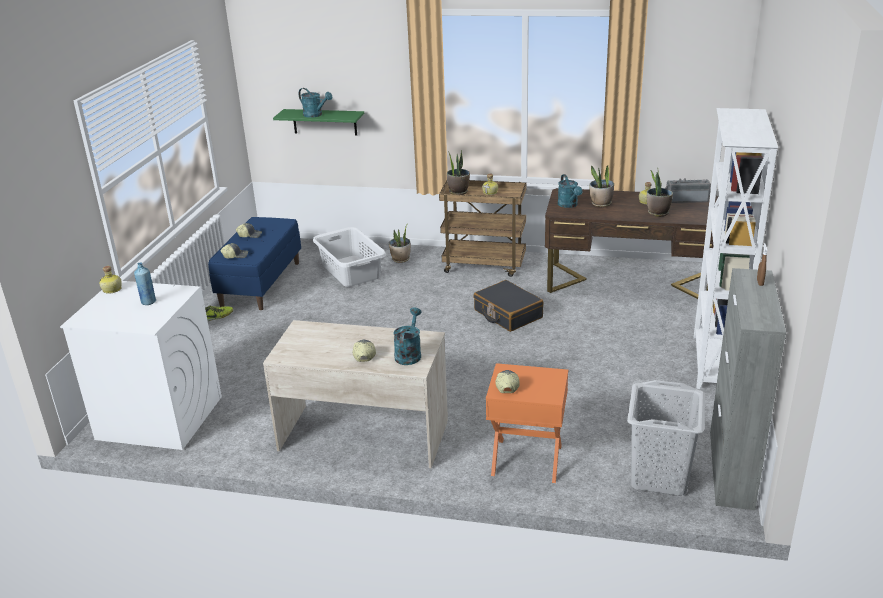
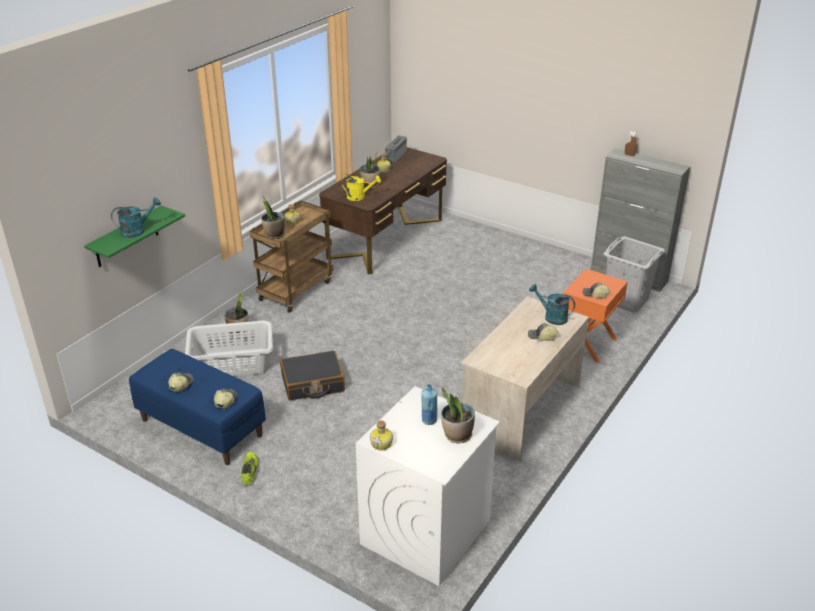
camera: 70 degrees left, 5 degrees up
black suitcase [474,280,544,332] -> black suitcase moved to [280,351,345,401]
turquoise watering can [558,174,583,208] -> yellow watering can [341,174,381,201]
potted plant [647,167,673,217] -> potted plant moved to [441,387,475,443]
white bookcase [694,108,778,389] -> none

